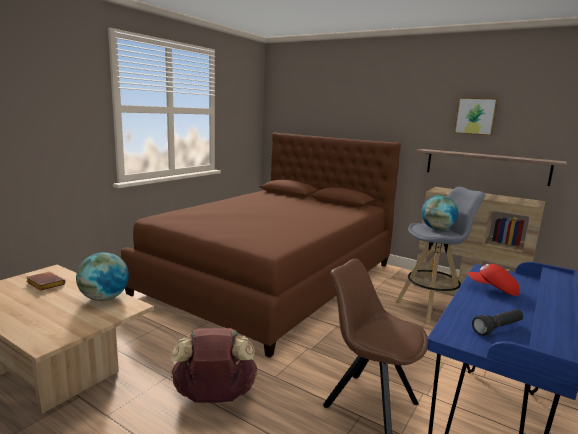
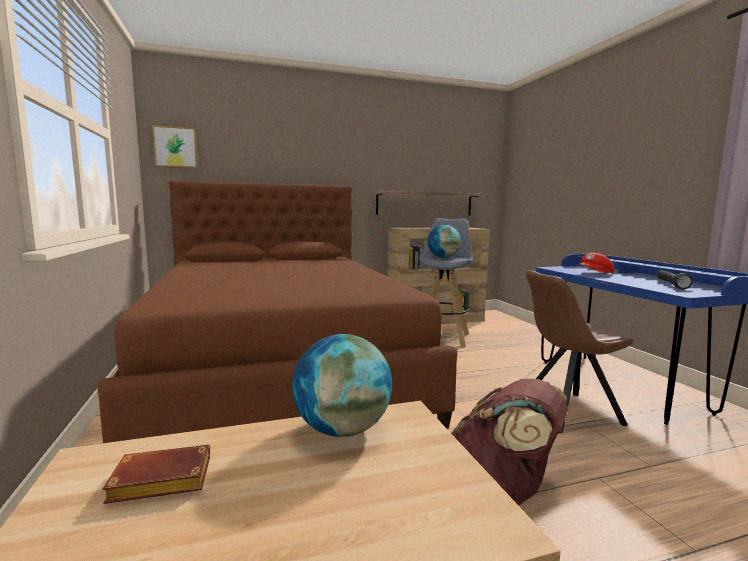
camera: 50 degrees left, 5 degrees down
picture [454,97,498,136] -> picture moved to [152,125,198,168]

